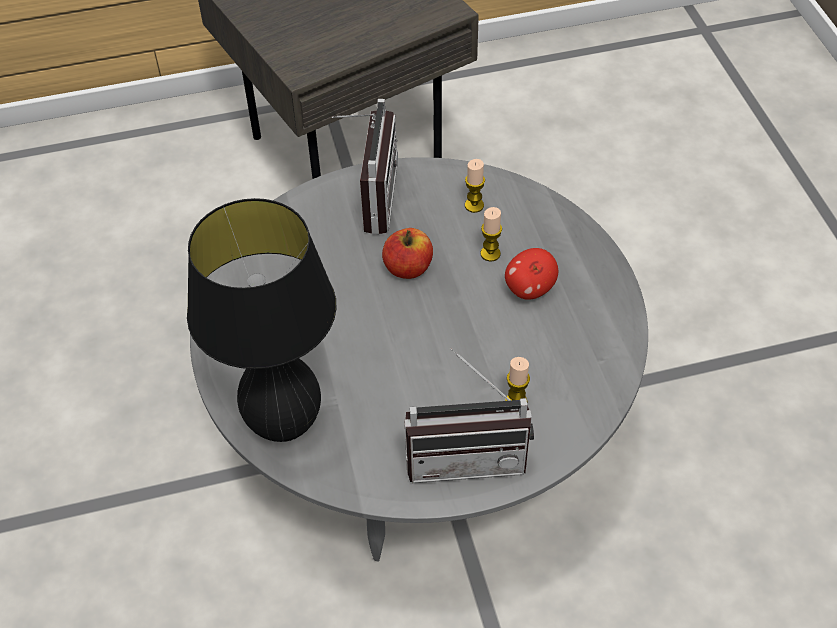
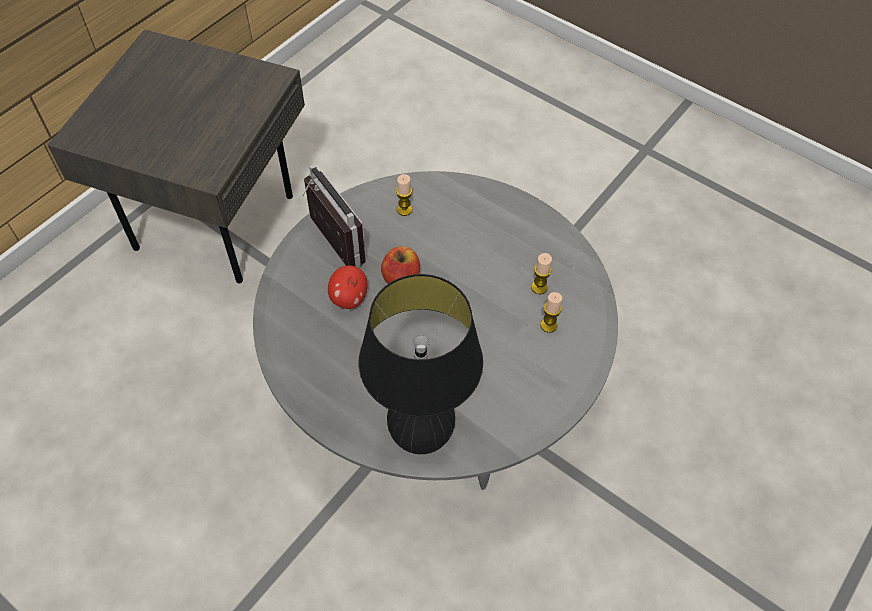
camera: 40 degrees left, 5 degrees up
radio [404,348,534,483] -> none
candle [480,207,502,262] -> candle moved to [531,253,552,294]
apple [505,248,558,300] -> apple moved to [328,265,367,309]

